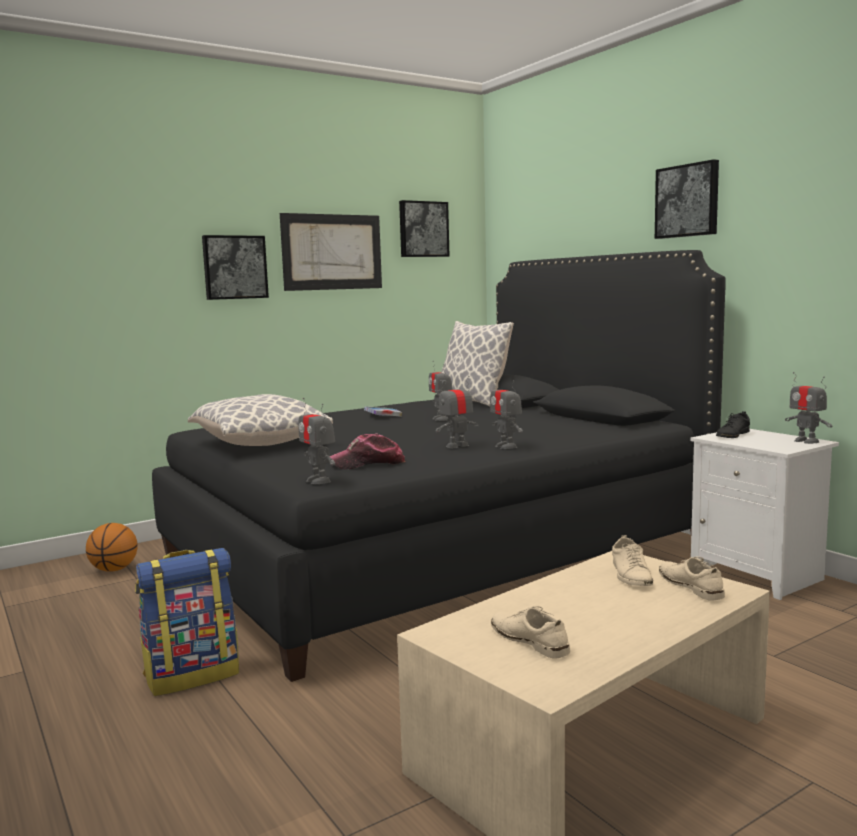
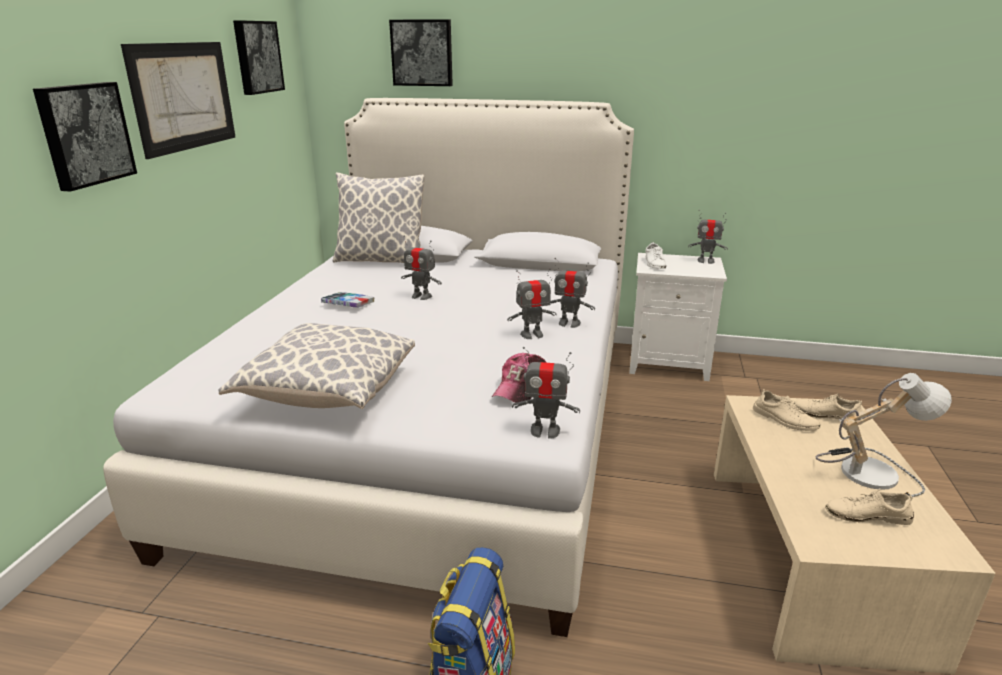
camera: 45 degrees left, 15 degrees up
basketball [86,523,138,572] -> none
black bed [152,250,726,682] -> white bed [103,98,634,637]
toy robot [435,376,479,449] -> toy robot turned 120 degrees counterclockwise [507,269,557,339]
picture [655,159,719,239] -> picture moved to [389,19,453,86]
black shoe [716,411,750,438] -> white shoe [645,242,666,269]
none -> table lamp [816,373,952,498]

